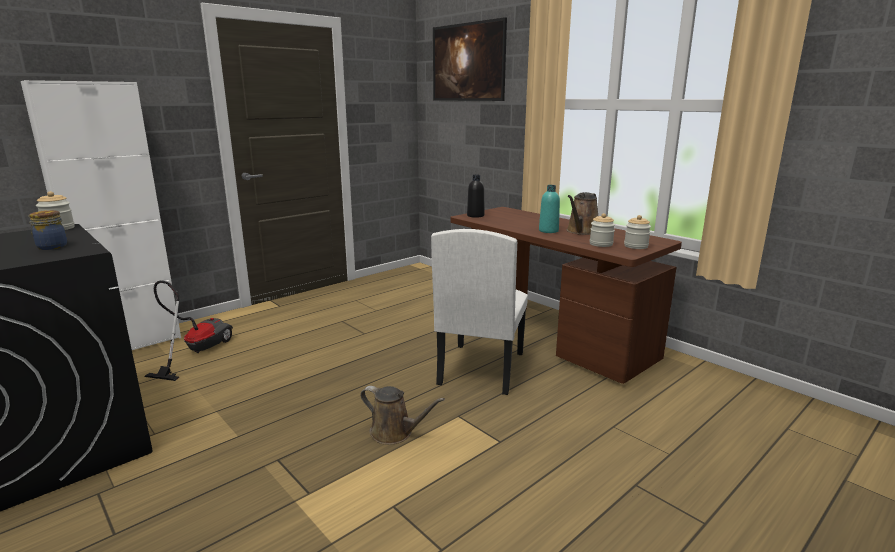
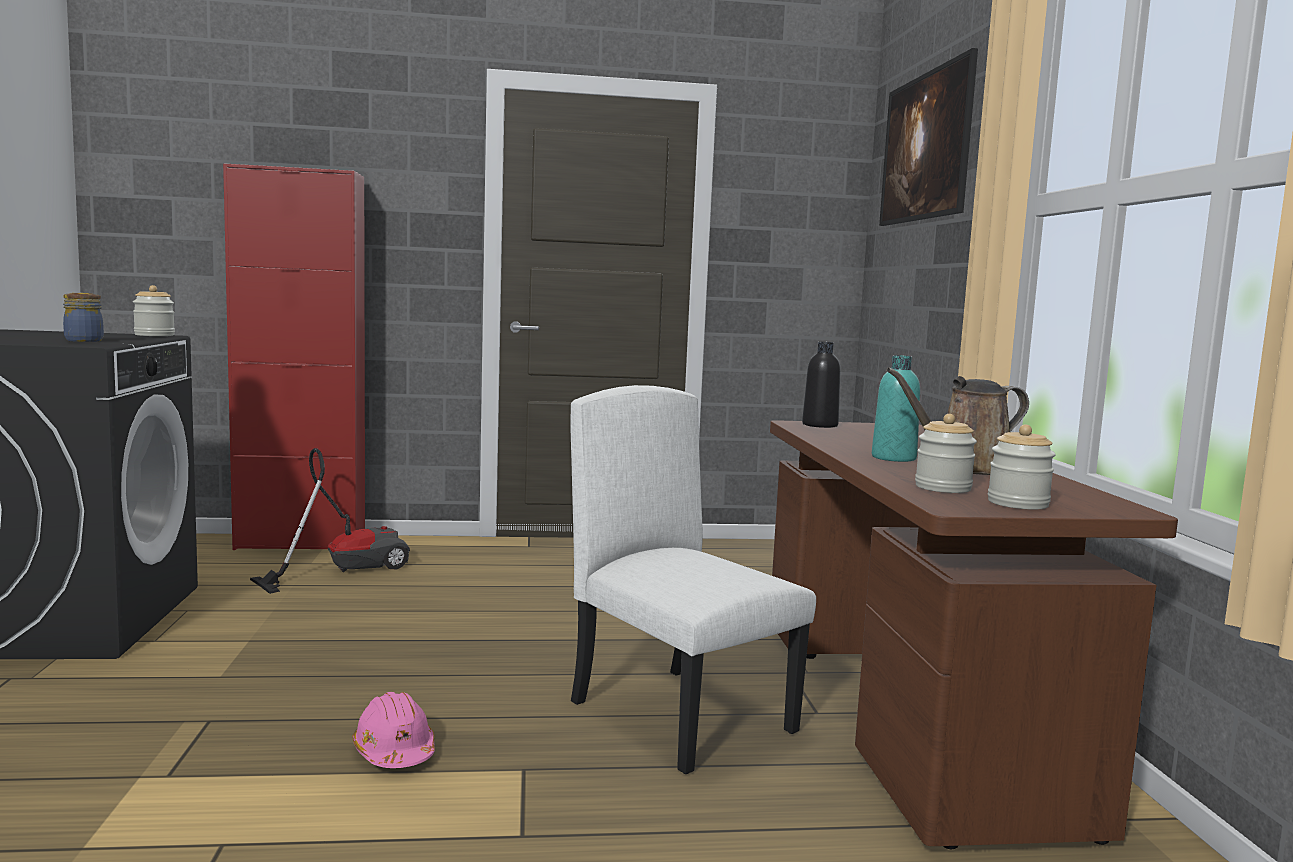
camera: 35 degrees right, 10 degrees down
white cabinet [21,80,181,350] -> red cabinet [223,163,365,550]
brown watering can [360,386,445,445] -> pink hard hat [353,692,435,768]
white chair [431,229,528,395] -> white chair turned 90 degrees clockwise [571,385,816,774]

